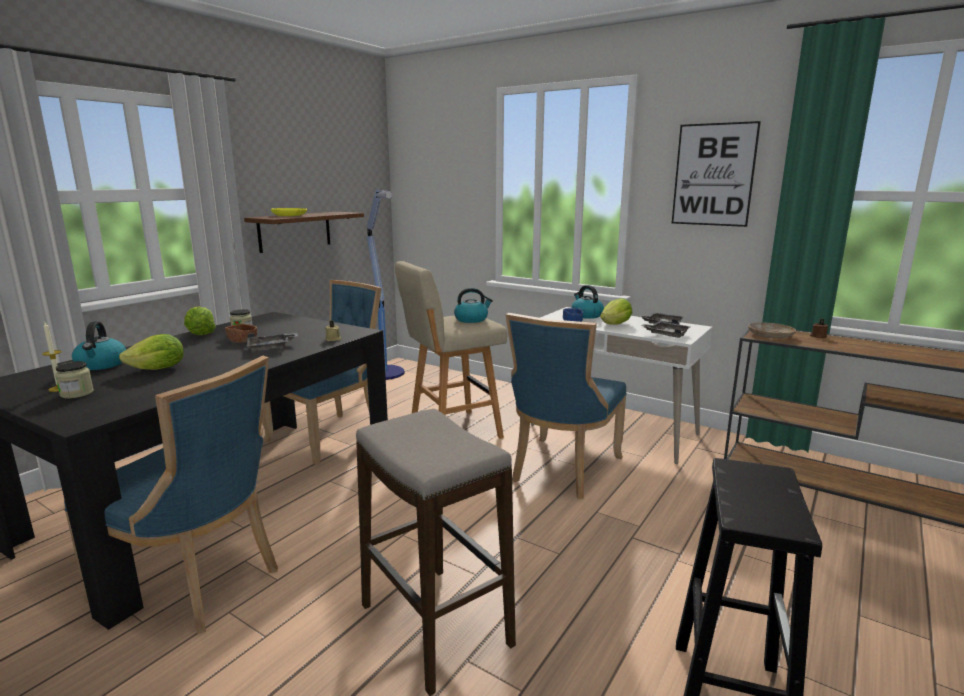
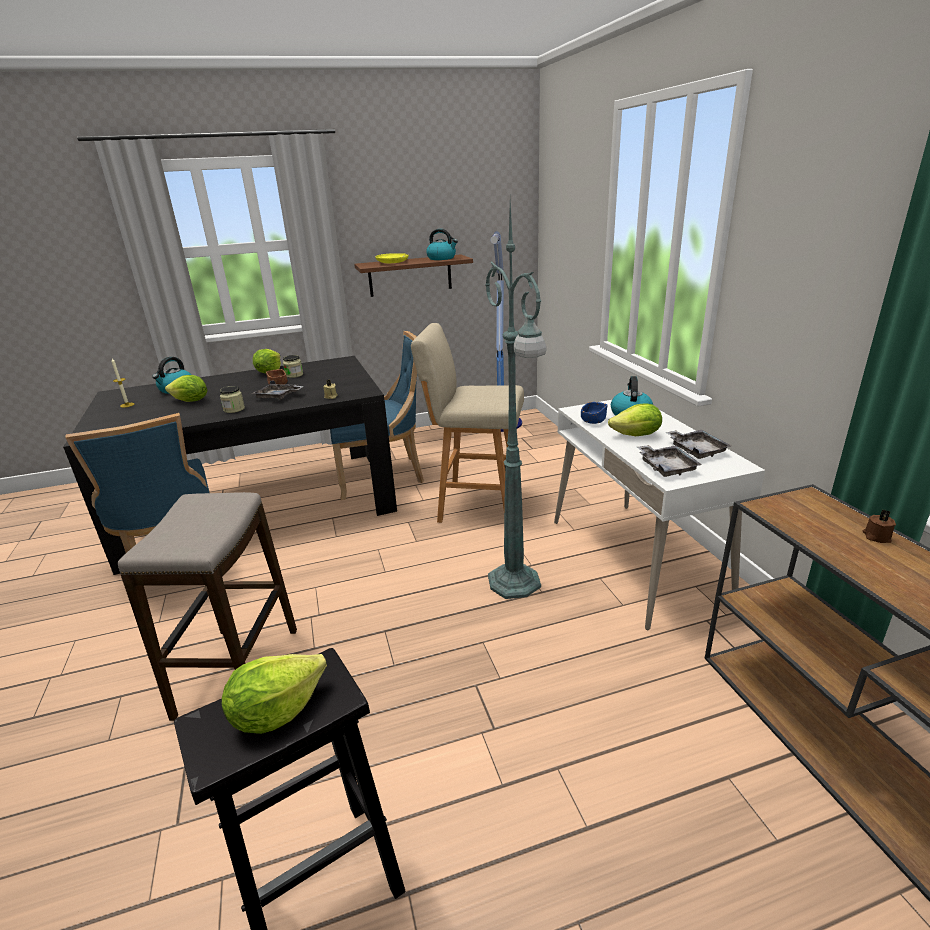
camera: 40 degrees right, 10 degrees up
jar [55,361,94,398] -> jar moved to [220,386,245,413]
kettle [454,288,493,323] -> kettle moved to [426,229,458,260]
blue chair [506,313,627,499] -> green floor lamp [485,201,546,599]
picture [672,121,761,227] -> none
beige plate [748,322,796,338] -> none
none -> lettuce [222,654,327,734]

